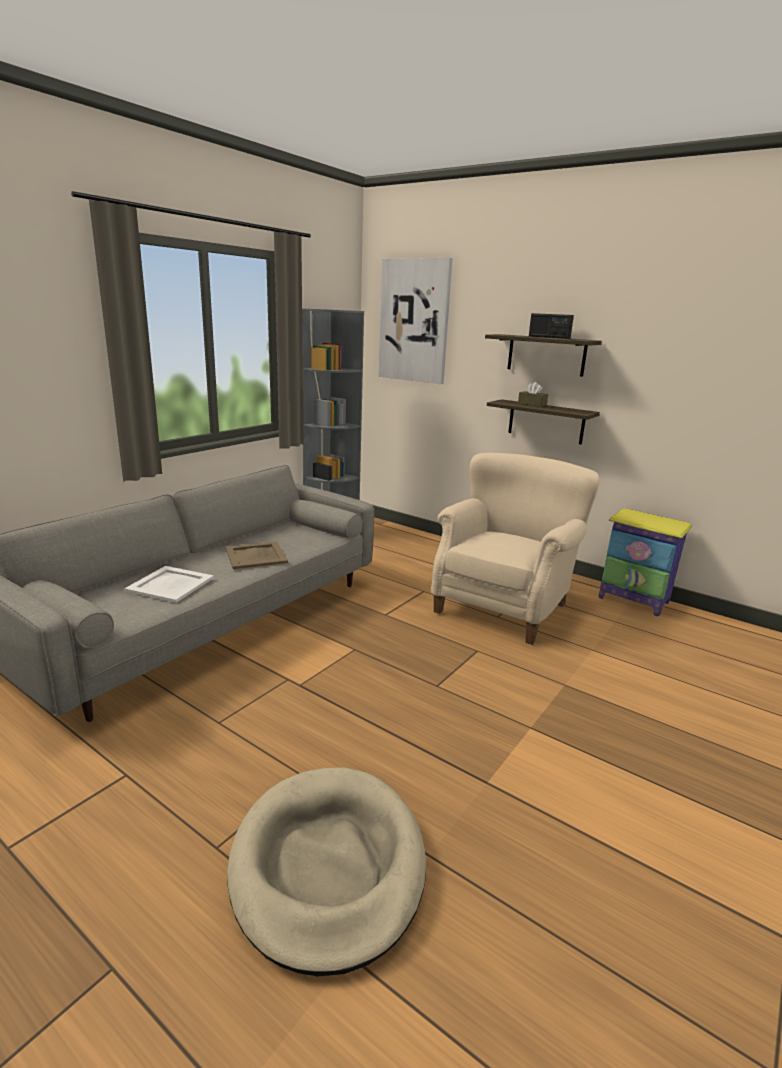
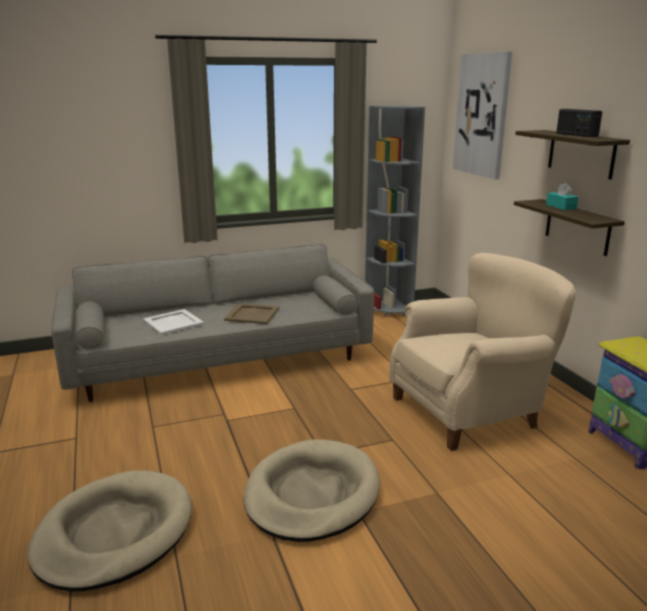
camera: 35 degrees right, 0 degrees up
brown tissue box [518,382,548,407] -> turquoise tissue box [546,183,578,210]
none -> beige dog bed [243,439,380,542]

